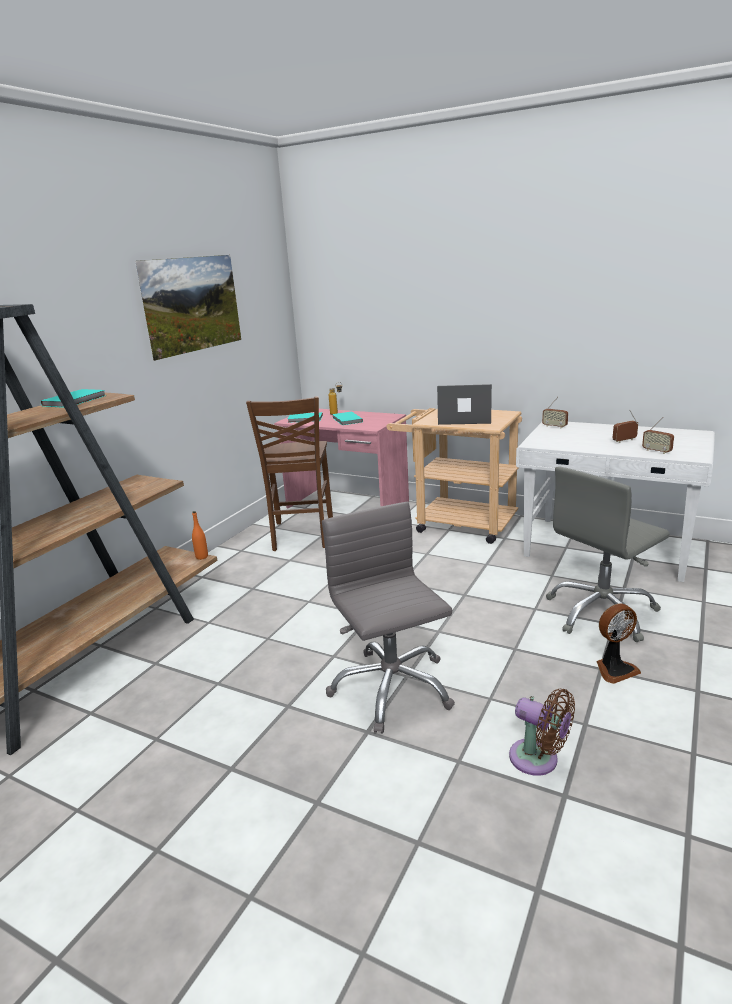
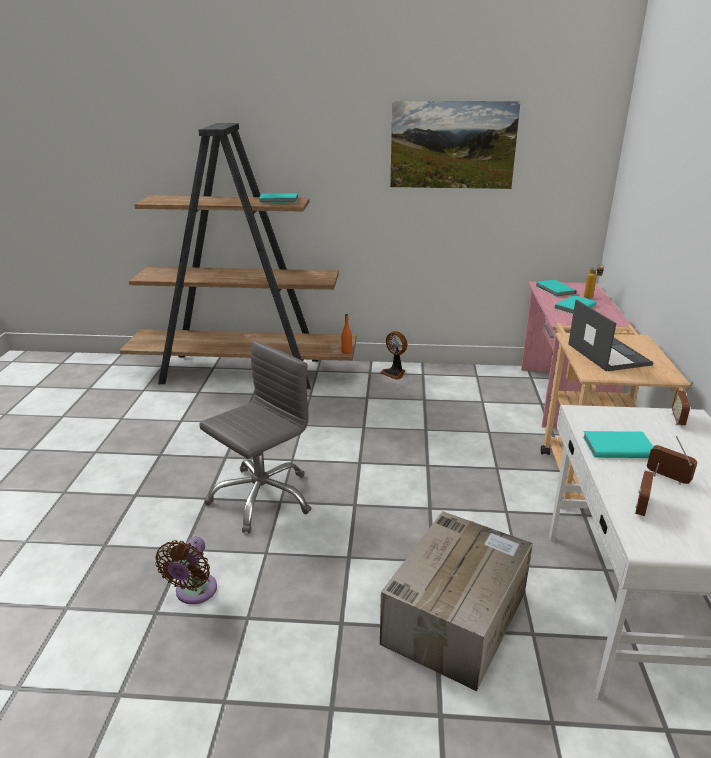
camera: 65 degrees right, 5 degrees up
brown chair [246,396,333,551] -> none
grey office chair [546,466,670,642] -> cardboard box [380,511,533,691]
fan [597,604,641,684] -> fan moved to [380,331,407,380]
none -> turquoise book [583,431,654,458]

